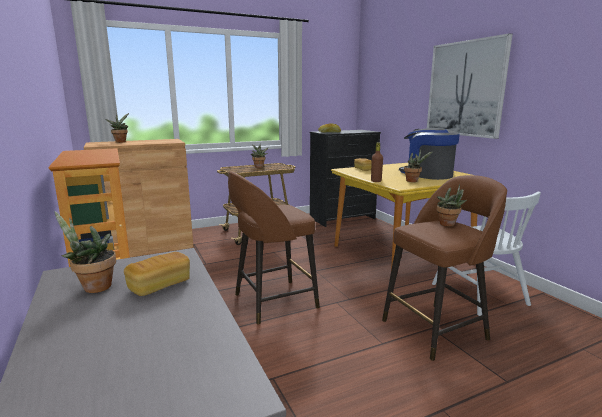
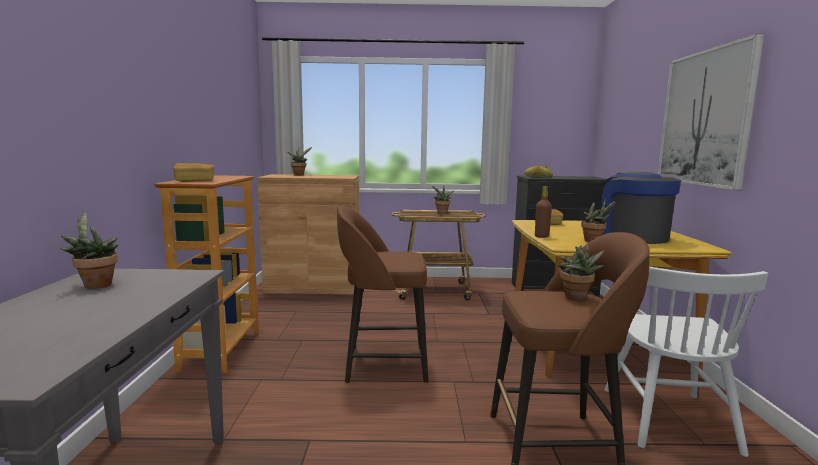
camera: 25 degrees right, 5 degrees down
bread [124,252,190,296] -> bread moved to [173,163,214,182]

